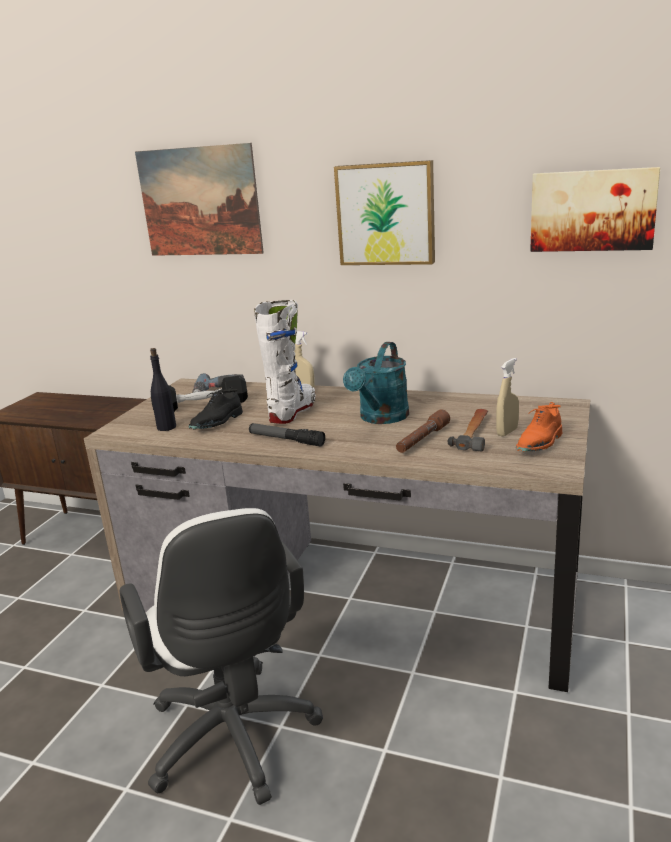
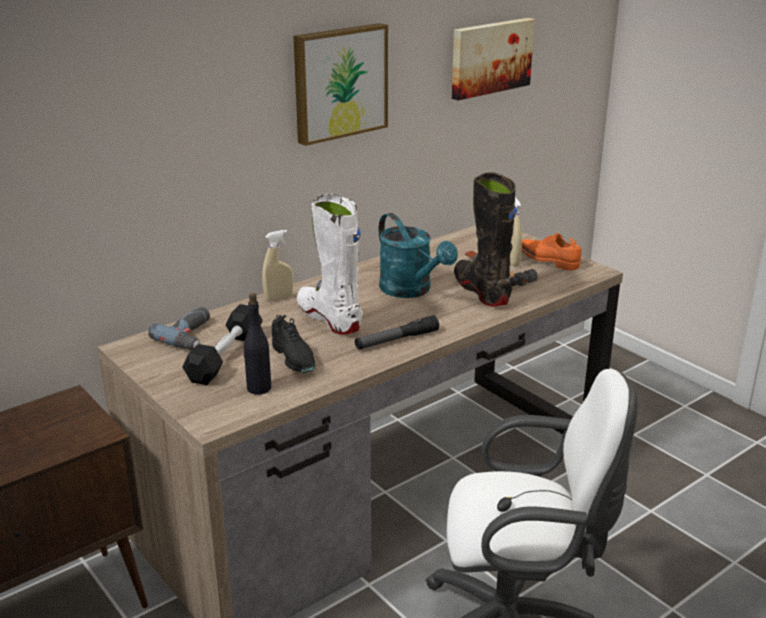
camera: 60 degrees left, 5 degrees up
picture [135,143,264,256] -> none
brown flashlight [396,409,450,453] -> black boot [454,173,517,307]
orange shoe [516,402,562,452] -> orange shoe turned 150 degrees clockwise [521,233,582,271]

